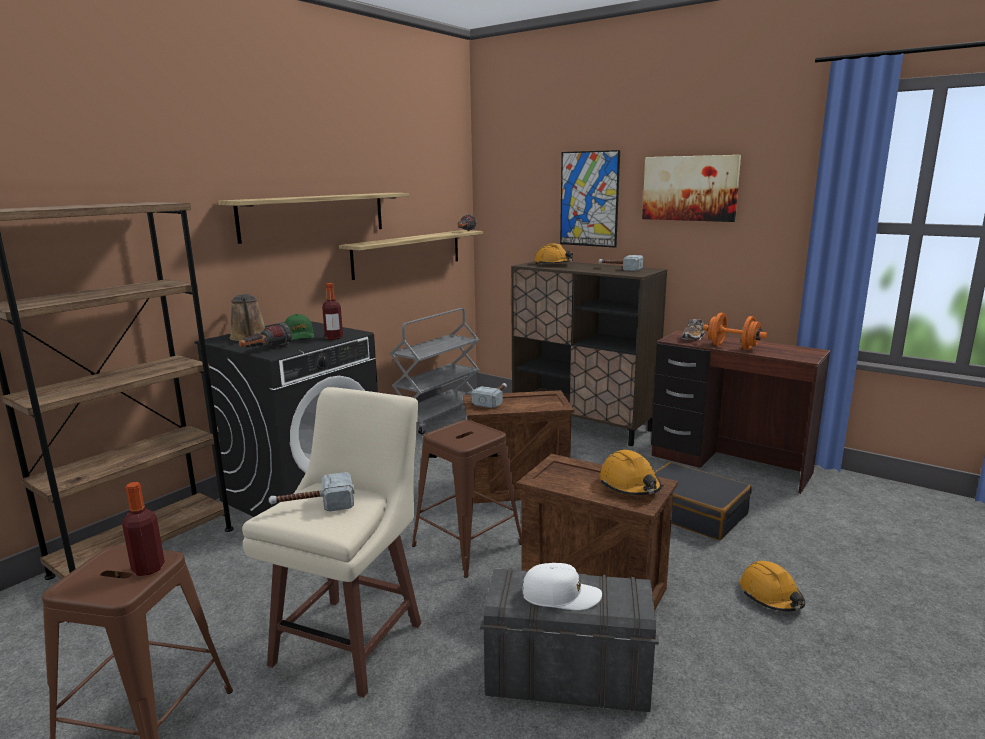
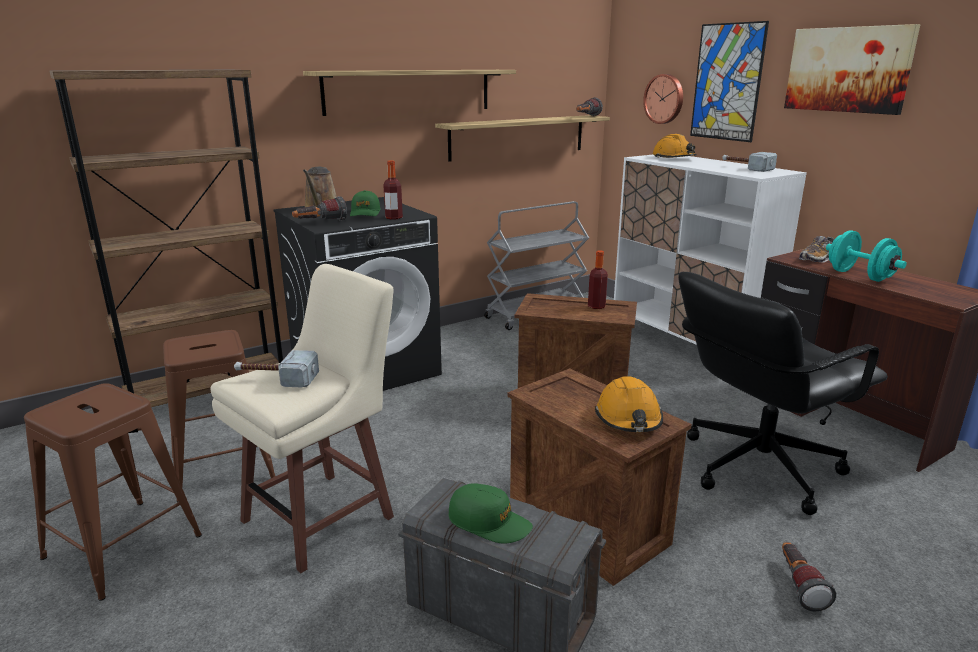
camera: 20 degrees right, 5 degrees up
bottle [122,482,165,576] -> bottle moved to [588,250,608,309]
brown stool [412,420,522,578] -> brown stool moved to [163,330,275,502]
hammer [472,383,507,408] -> none
brown cabinet [511,261,667,446] -> white cabinet [614,155,807,345]
white cap [522,563,602,611] -> green cap [448,483,533,544]
black suitcase [654,462,752,540] -> black office chair [679,272,888,515]
orange dumbbell [703,313,767,350] -> turquoise dumbbell [826,230,907,282]
orange hard hat [740,561,805,611] -> flashlight [782,542,836,611]
none -> wall clock [643,74,683,124]

